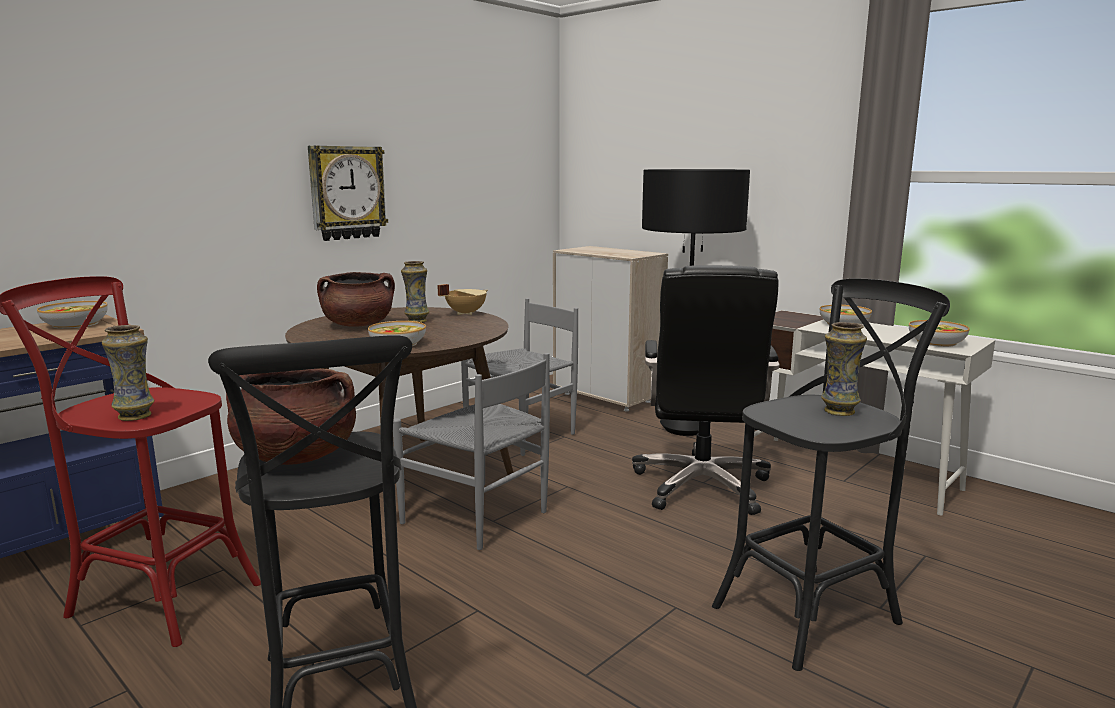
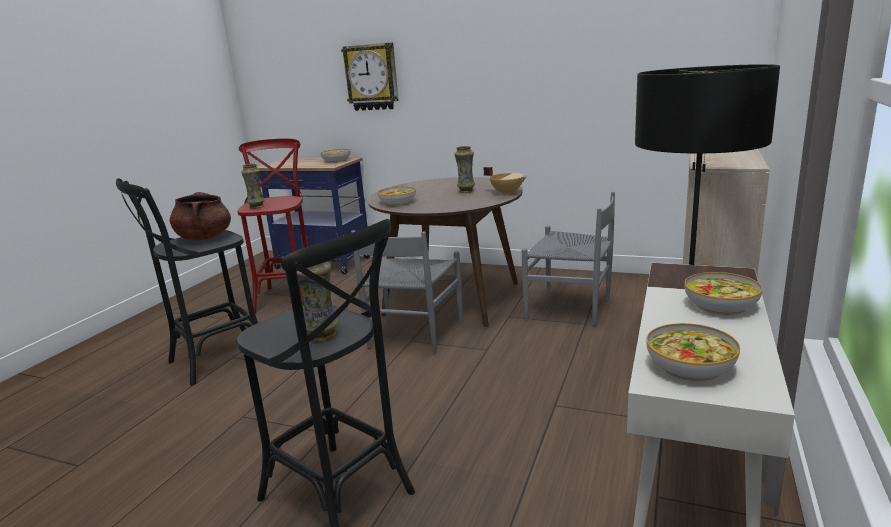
camera: 70 degrees right, 5 degrees up
wall clock [308,145,388,241] -> wall clock moved to [341,42,399,111]
brown cooking pot [317,272,395,327] -> none
black office chair [632,265,779,515] -> none

